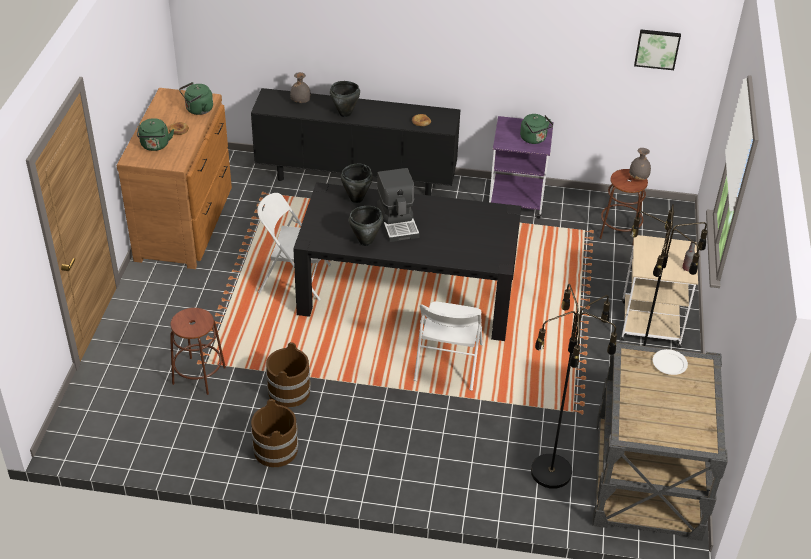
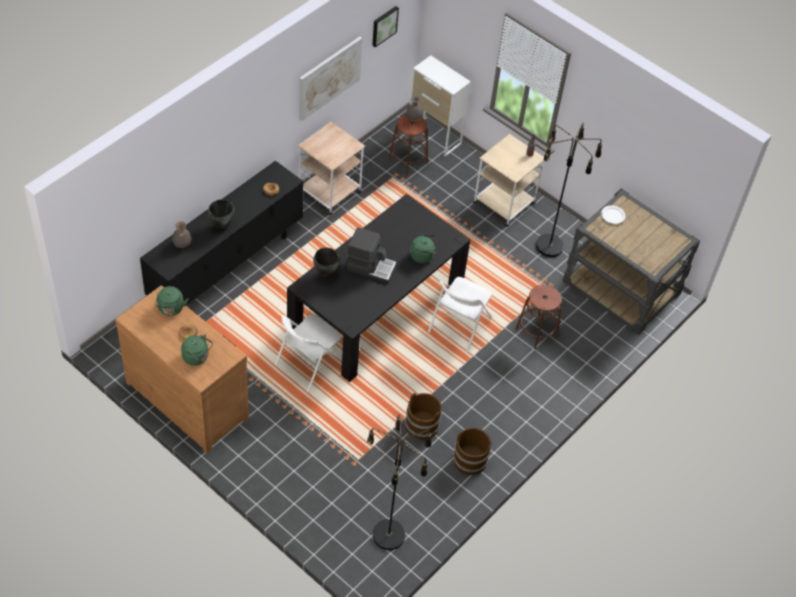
camera: 60 degrees left, 10 degrees up
brown stool [170,308,226,395] -> brown stool moved to [516,285,562,350]
black cooking pot [349,206,383,246] -> none
white chair [414,301,483,391] -> white chair turned 75 degrees clockwise [428,277,492,352]
purple cart [489,116,554,219] -> beige cart [298,122,365,215]
green kettle [520,114,553,144] -> green kettle moved to [410,233,437,263]
floor lamp [531,284,617,489] -> floor lamp moved to [367,414,431,550]
none -> picture [299,37,362,121]
none -> white cabinet [410,55,471,157]

